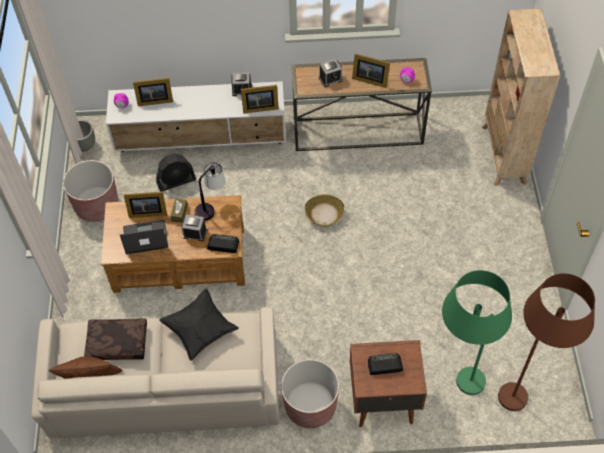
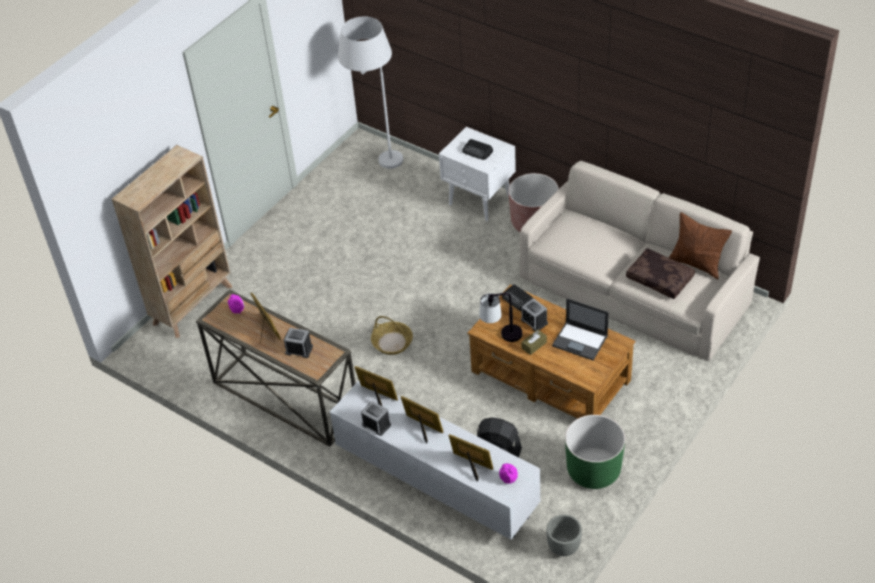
camera: 140 degrees left, 10 degrees down
brown planter [63,160,118,222] -> green planter [565,415,625,489]
picture frame [124,192,167,218] -> picture frame moved to [401,396,443,443]
black pillow [159,288,239,361] -> none
brown nightstand [350,340,427,427] -> white nightstand [439,127,516,221]
green floor lamp [442,270,512,395] -> none
brown floor lamp [498,273,595,411] -> white floor lamp [338,16,403,169]

